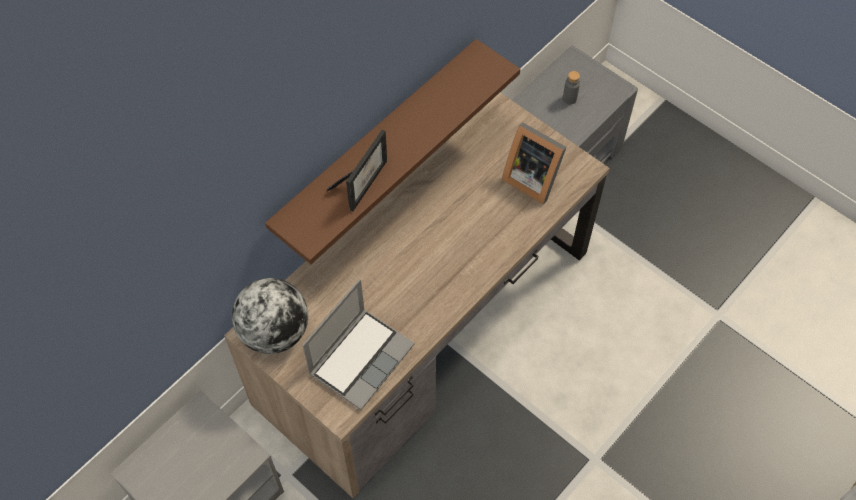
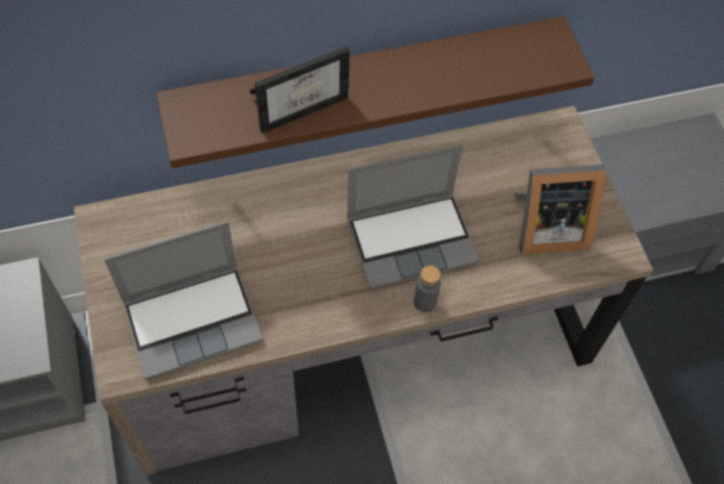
camera: 30 degrees right, 0 degrees up
globe [232,278,308,354] -> none
picture frame [502,122,567,205] -> picture frame turned 75 degrees counterclockwise [514,164,606,255]
grey bottle [563,71,580,105] -> grey bottle moved to [414,265,441,312]
none -> laptop [347,145,479,289]

